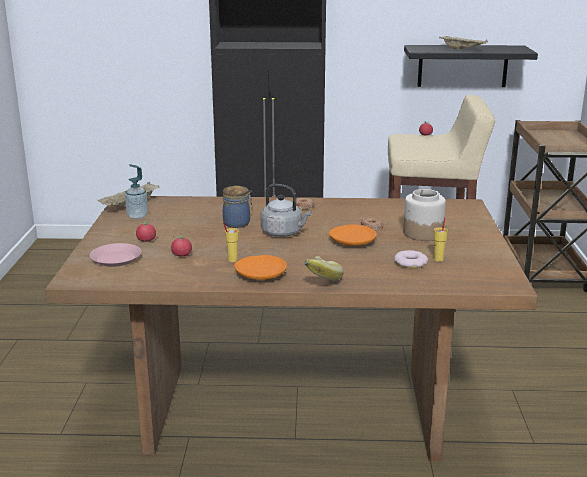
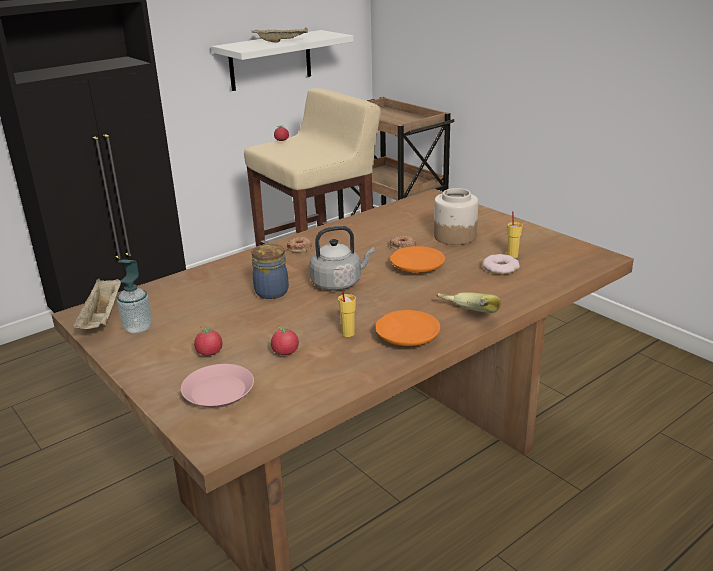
camera: 40 degrees left, 5 degrees up
black shelf [404,45,538,87] -> white shelf [212,30,354,91]

